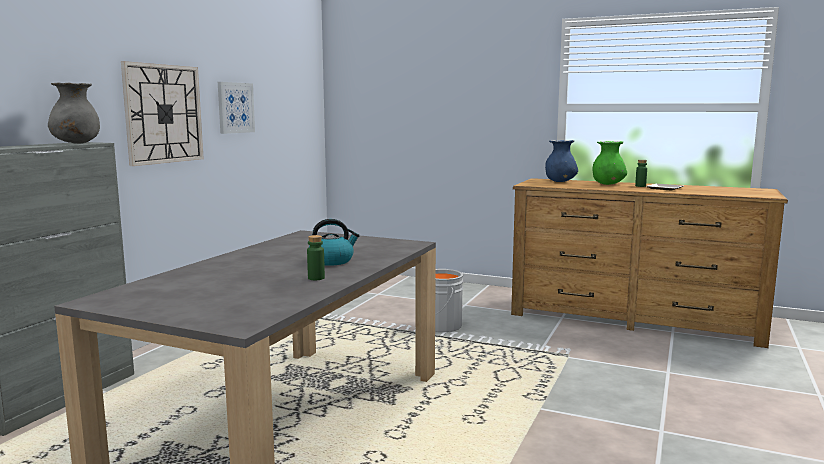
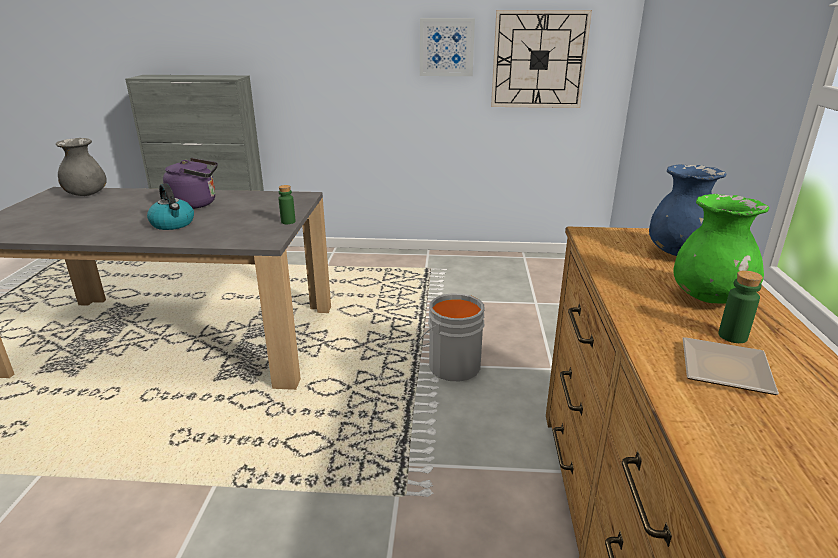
camera: 70 degrees right, 15 degrees up
grey vase [48,82,100,144] -> grey vase moved to [56,138,107,196]
wall clock [121,61,204,166] -> wall clock moved to [491,10,592,108]
green bottle [307,235,325,280] -> green bottle moved to [278,185,295,224]
none -> purple kettle [163,158,218,209]

